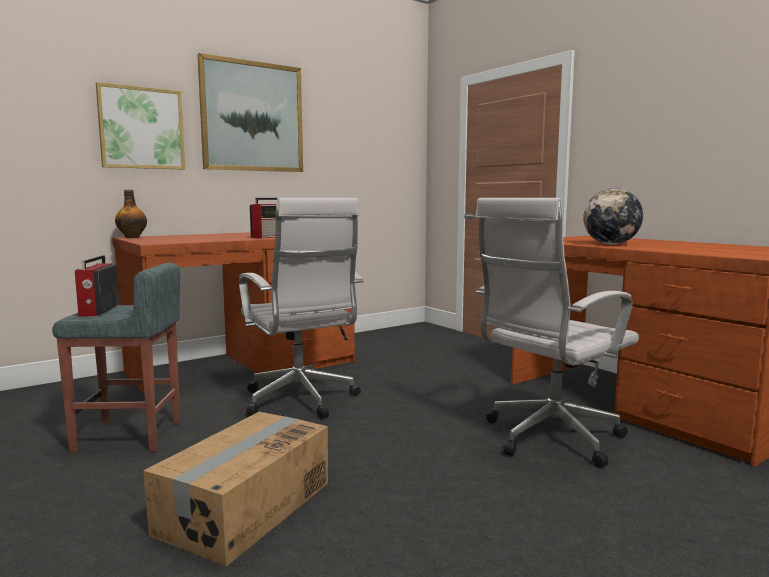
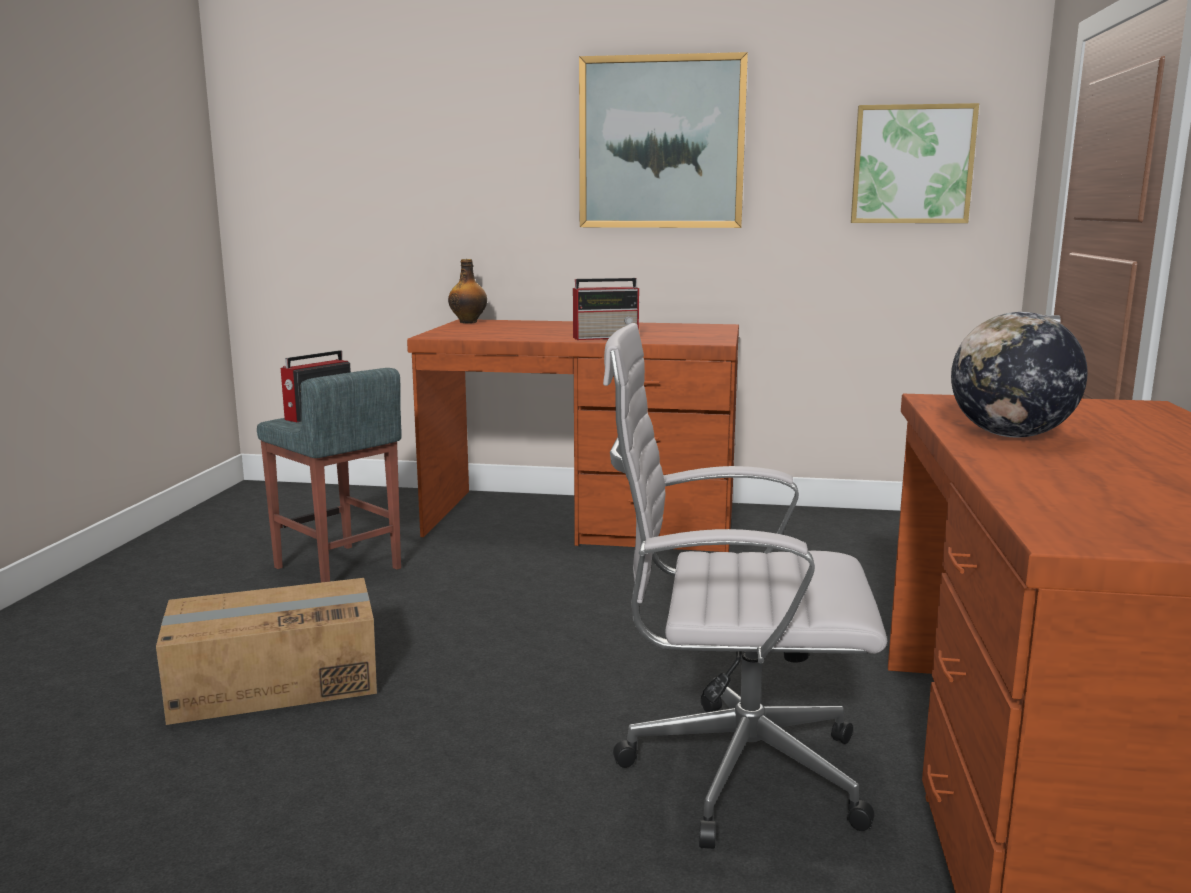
camera: 45 degrees right, 5 degrees up
picture [96,82,185,170] -> picture moved to [851,103,979,223]
white office chair [239,198,364,419] -> none

